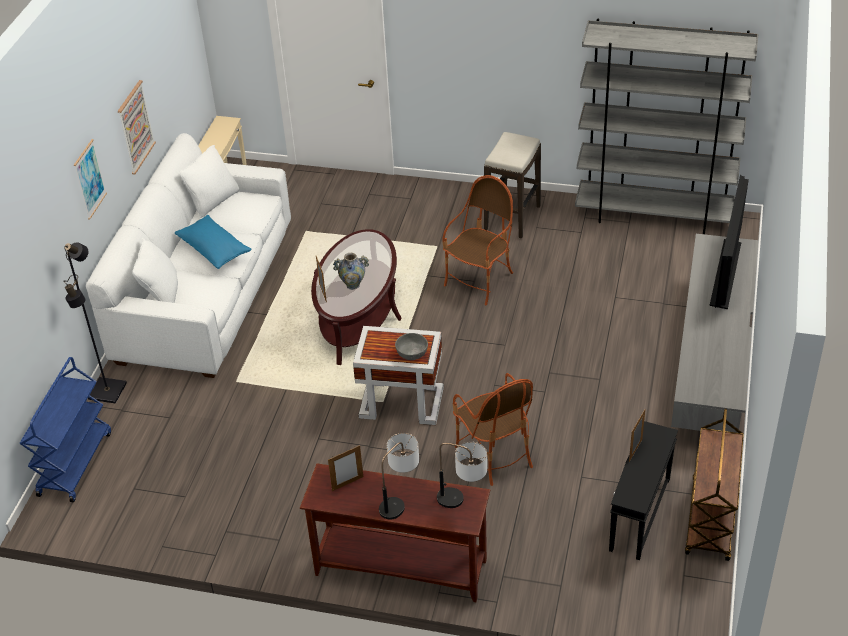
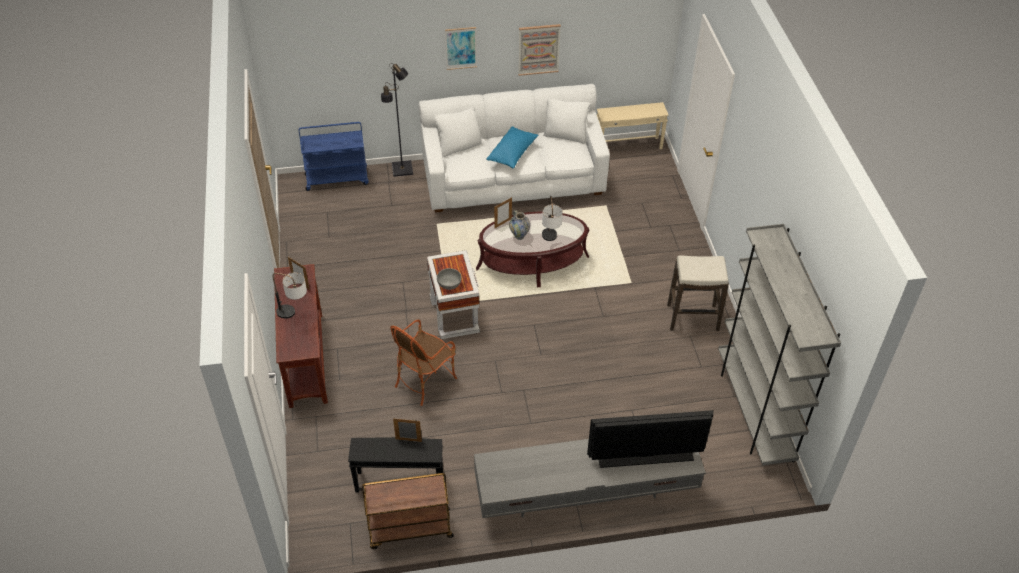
camera: 65 degrees right, 5 degrees up
table lamp [437,442,487,508] -> table lamp moved to [542,196,563,241]
armchair [442,175,513,305] -> none

